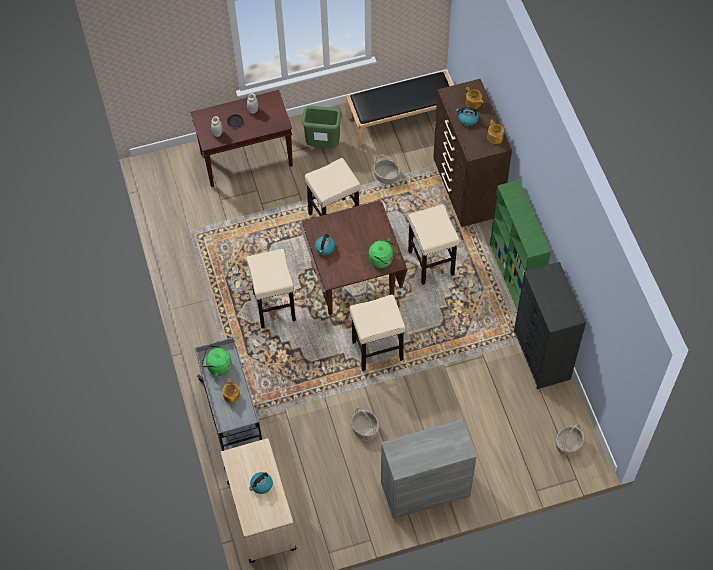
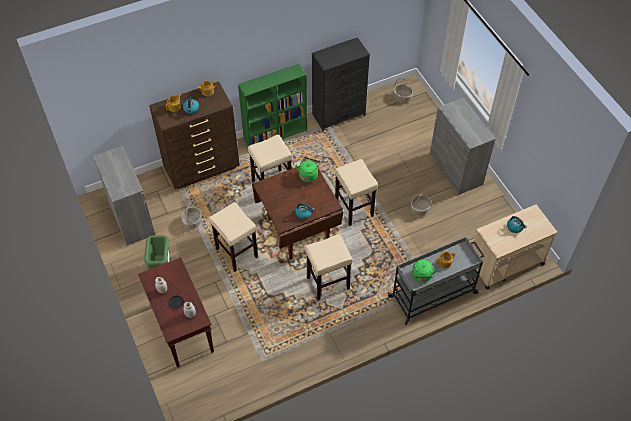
camera: 100 degrees left, 5 degrees down
black bench [346,71,453,147] -> grey cabinet [93,146,155,245]

